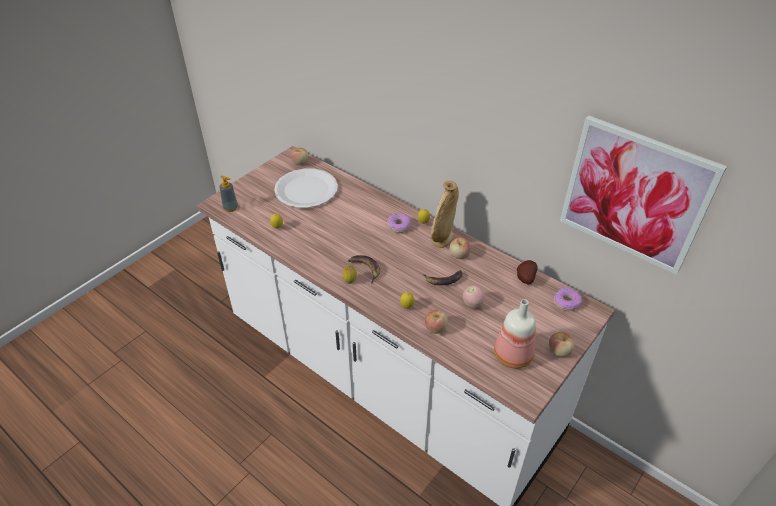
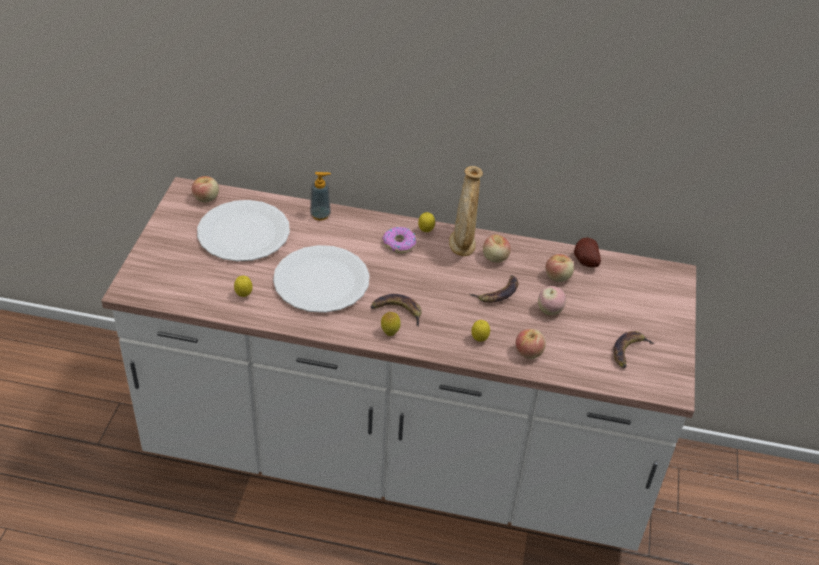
camera: 30 degrees left, 0 degrees up
soap dispenser [219,176,238,212] -> soap dispenser moved to [310,172,331,221]
bottle [494,299,536,369] -> banana [613,331,655,368]
apple [549,332,574,357] -> apple moved to [546,254,574,282]
donut [554,288,583,311] -> none
picture [560,115,727,275] -> none
none -> white plate [273,245,370,313]

